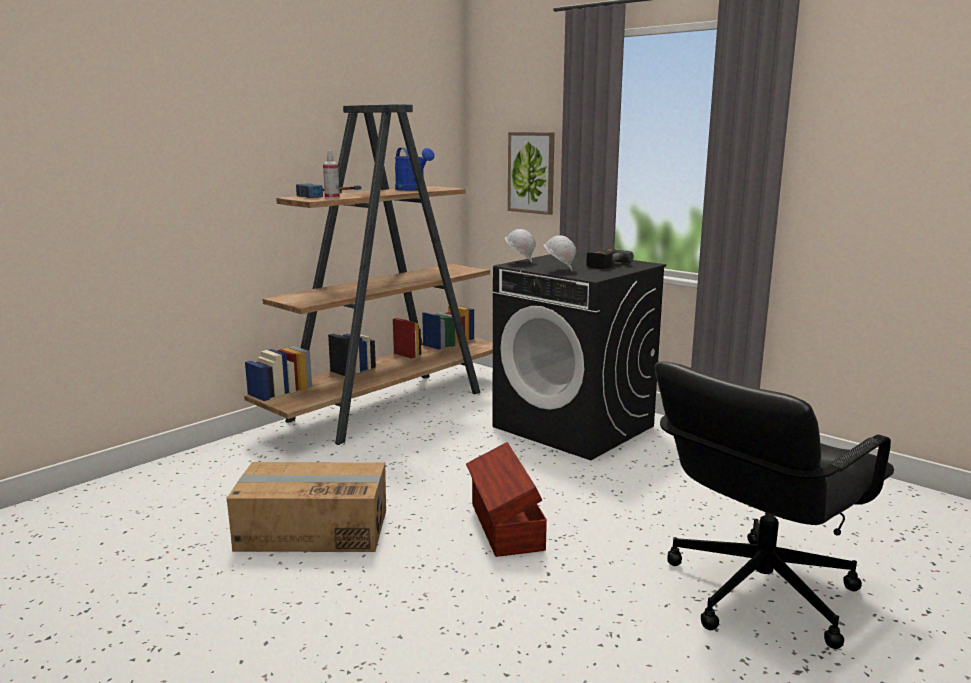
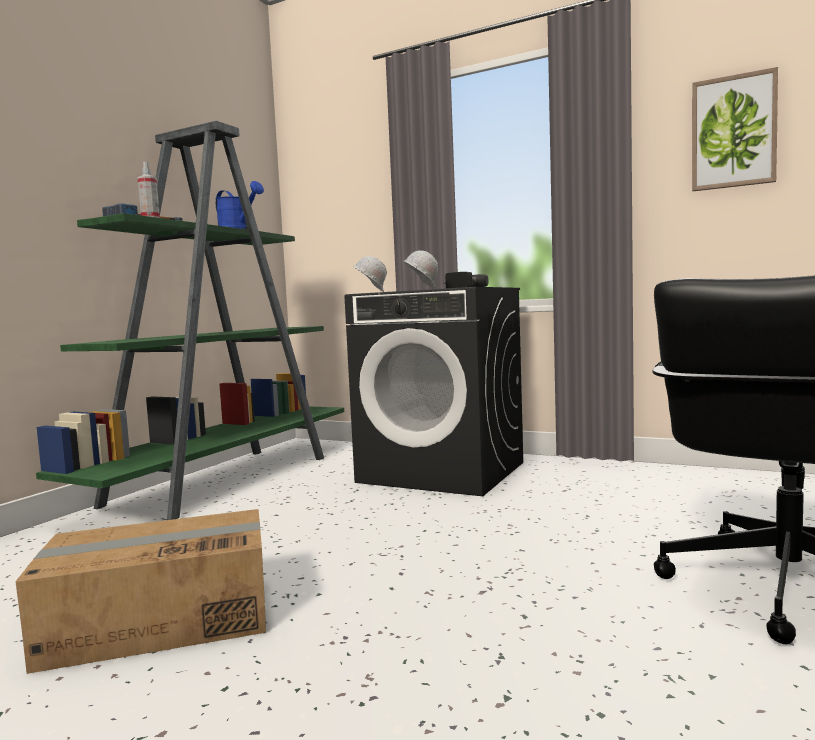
camera: 15 degrees left, 10 degrees down
brown bookcase [244,104,493,445] -> green bookcase [36,121,344,520]
brown storage box [466,442,547,557] -> none
picture [508,132,555,215] -> picture moved to [692,67,778,191]

